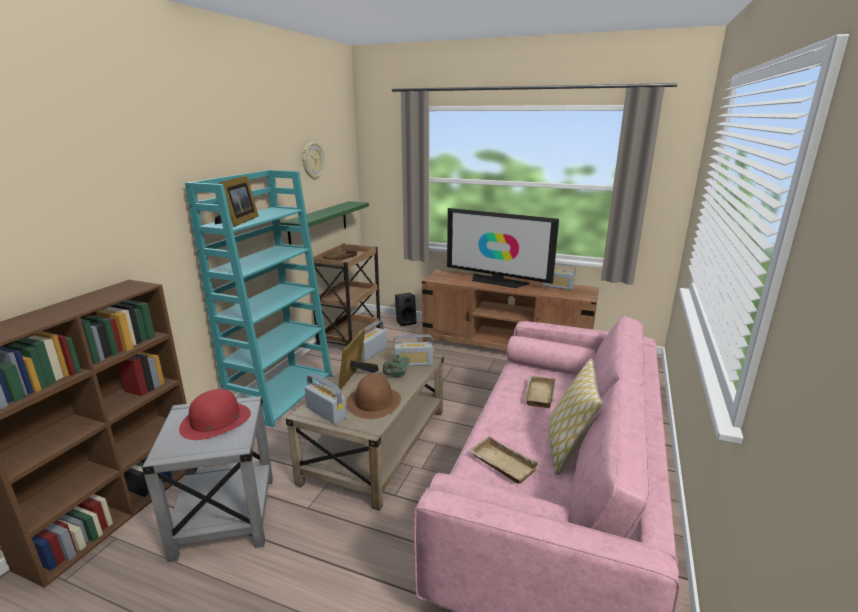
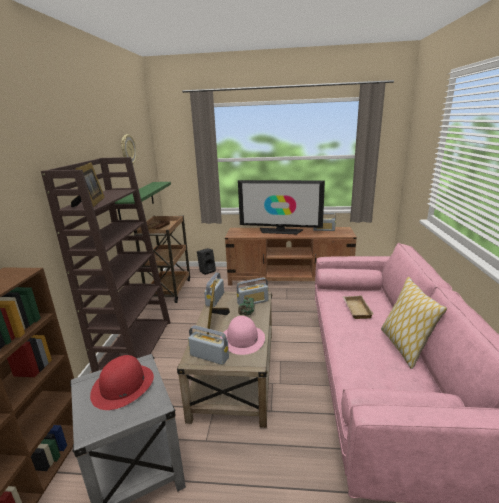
camera: 15 degrees left, 0 degrees up
turquoise bookcase [185,170,333,427] -> brown bookcase [41,157,170,373]
brown hat [346,374,401,419] -> pink hat [220,316,265,355]
beige tray [468,436,540,484] -> none

